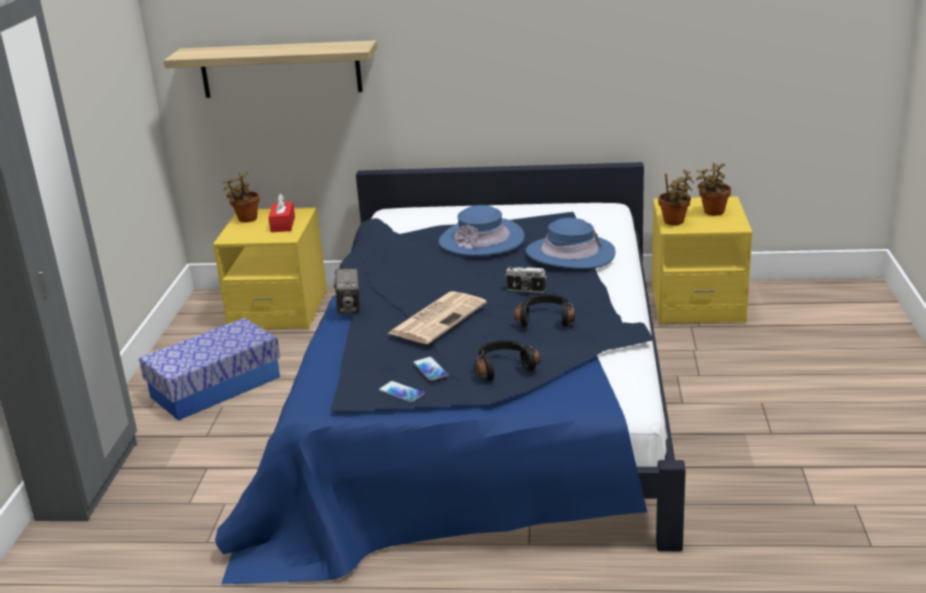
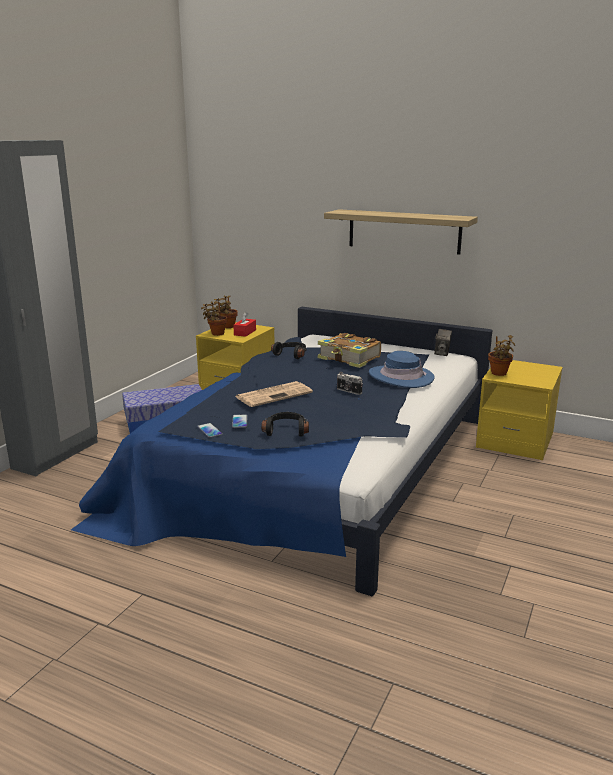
camera: 20 degrees right, 5 degrees down
shelf [164,40,377,98] -> shelf moved to [324,209,478,255]
camera [334,269,359,314] -> camera moved to [434,329,452,356]
blue hat [439,205,525,256] -> book [318,333,381,368]
black headphones [514,294,575,327] -> black headphones moved to [271,342,307,359]
potted plant [696,163,731,216] -> potted plant moved to [201,301,227,336]

